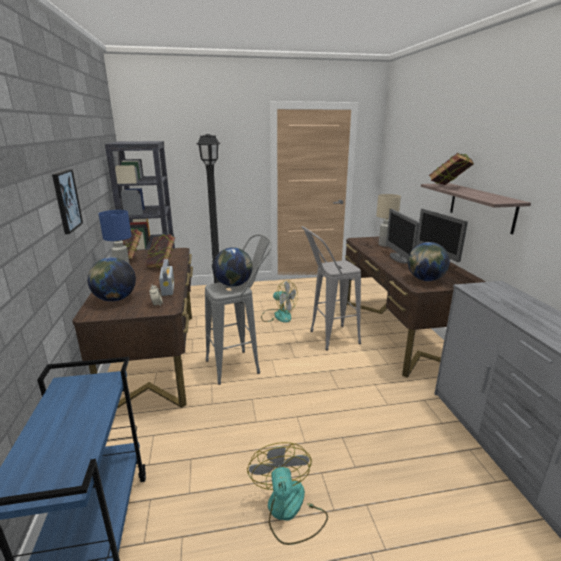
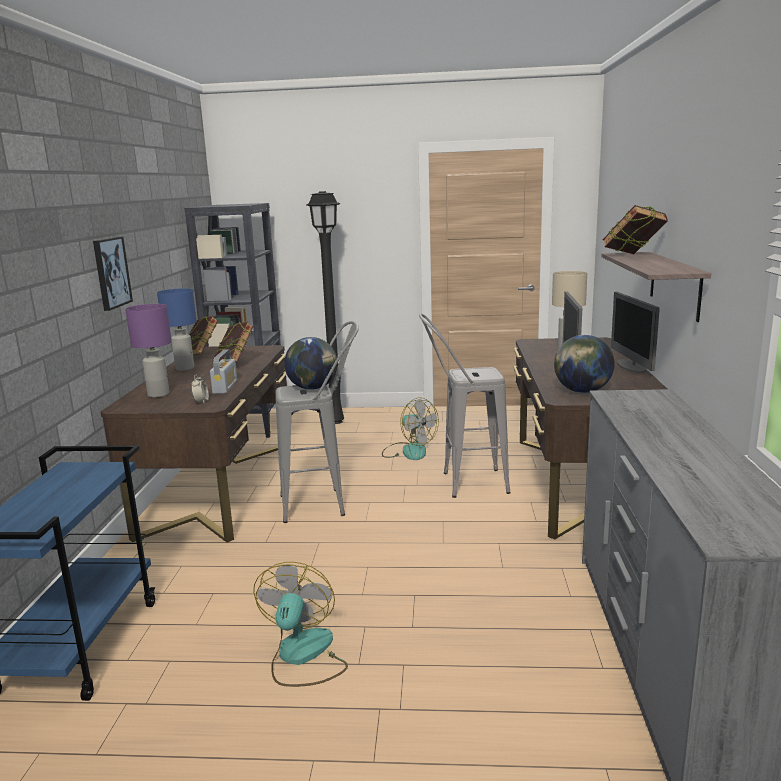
camera: 15 degrees right, 5 degrees down
globe [87,257,136,302] -> purple table lamp [125,304,172,398]

